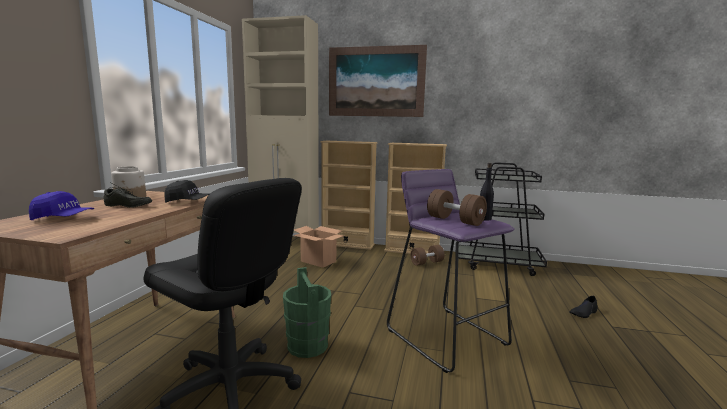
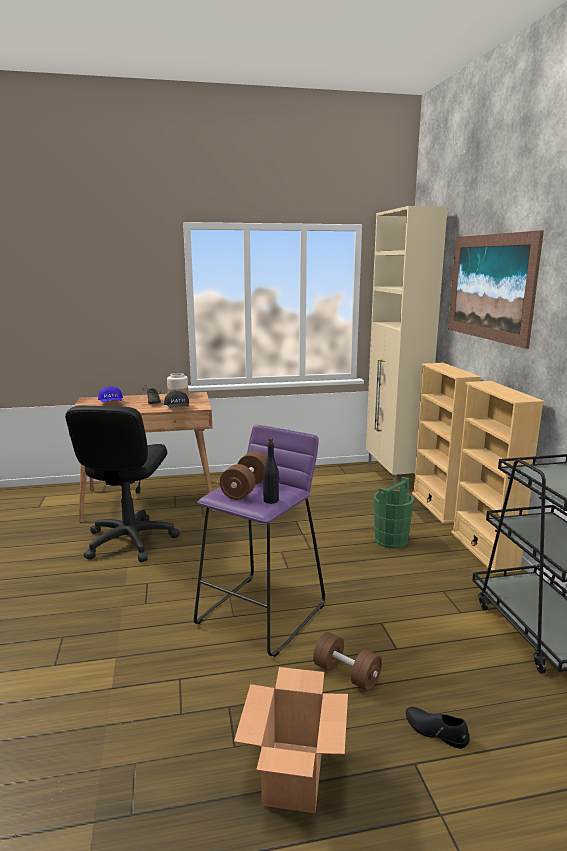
camera: 65 degrees right, 5 degrees up
green bucket [283,267,331,358] -> green bucket moved to [373,477,414,549]
cardboard box [293,226,345,268] -> cardboard box moved to [234,667,348,813]
brown dumbbell [411,245,445,266] -> brown dumbbell moved to [313,632,382,691]

